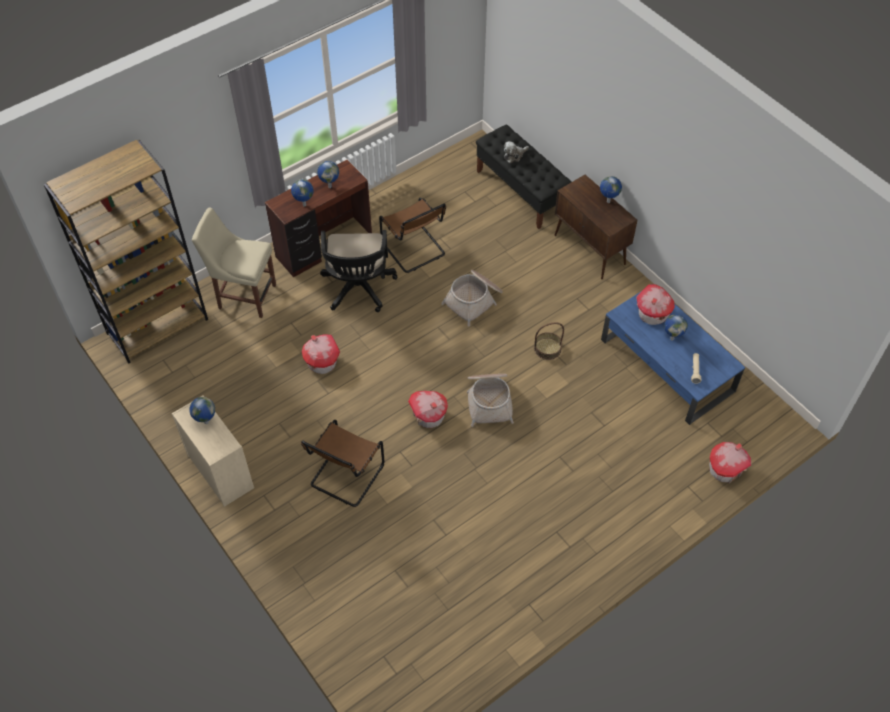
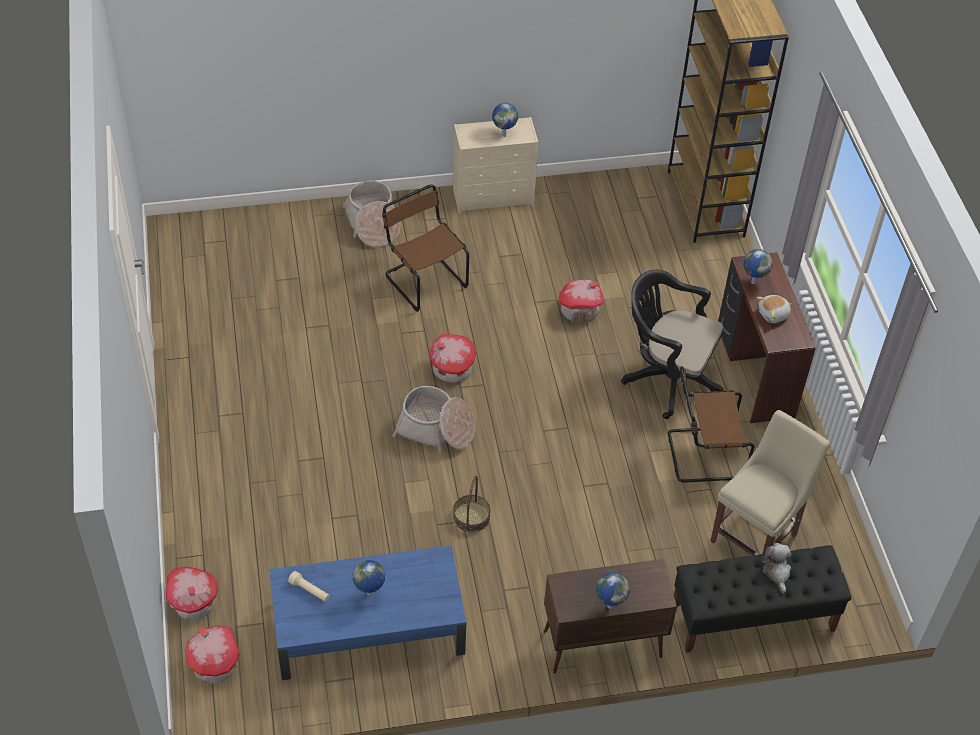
camera: 115 degrees right, 5 degrees down
beige chair [192,208,276,318] -> beige chair moved to [710,410,830,556]
globe [317,161,339,188] -> plush toy [757,295,791,323]
basket [441,270,503,326] -> basket moved to [343,181,401,247]
toy house [636,284,675,325] -> toy house moved to [185,625,240,684]

